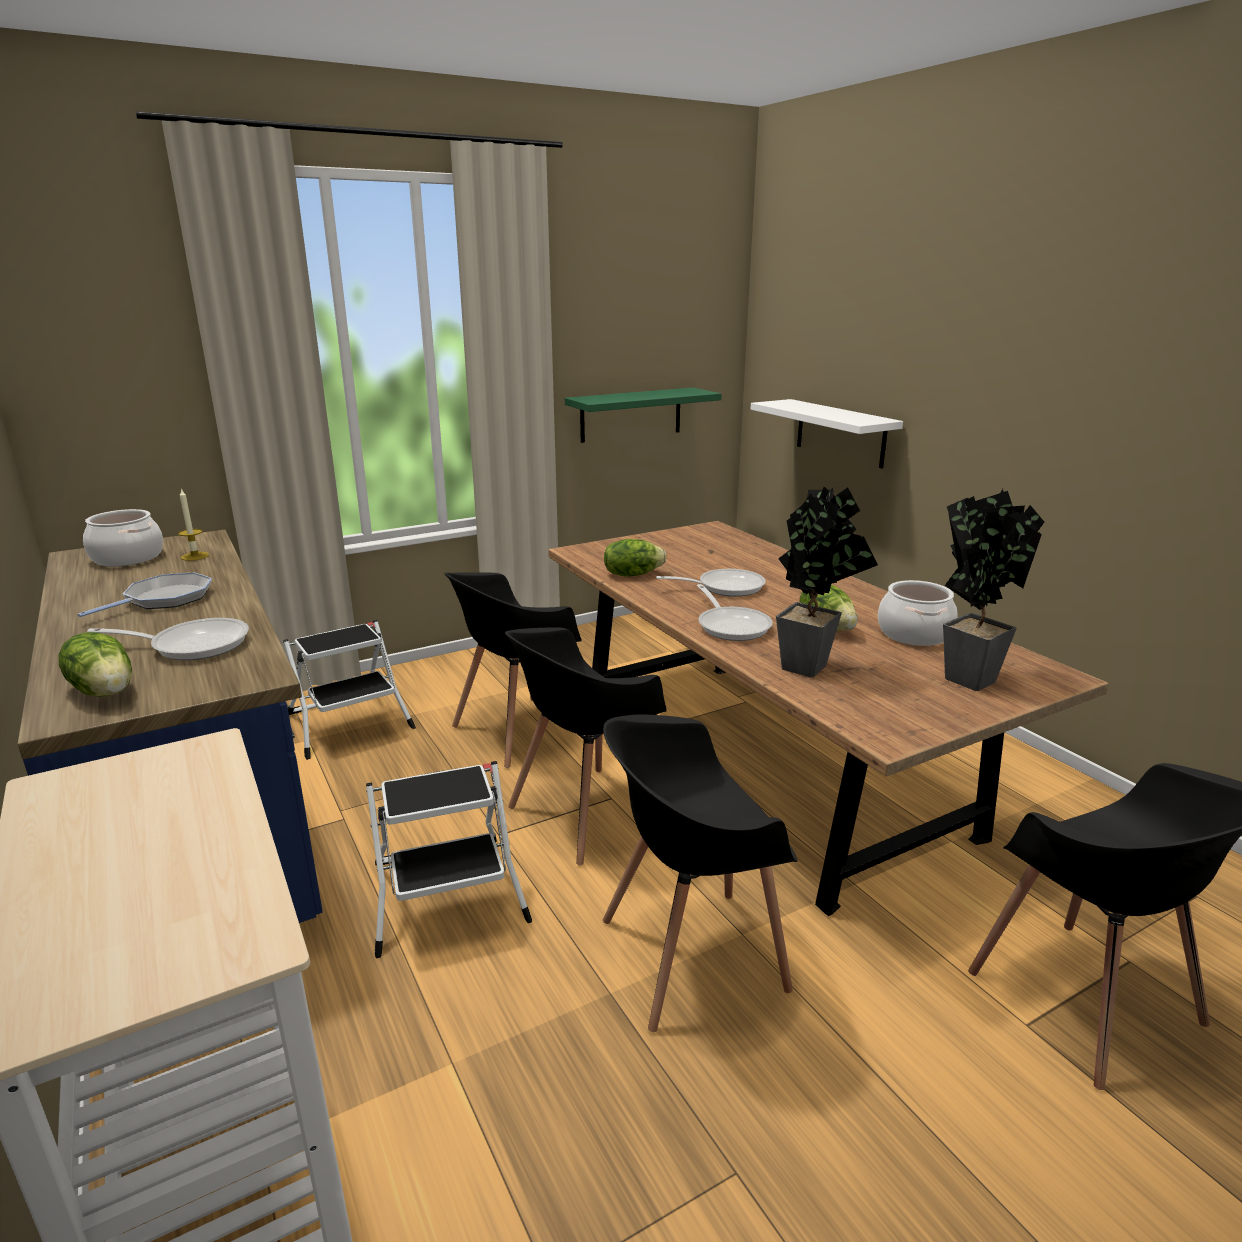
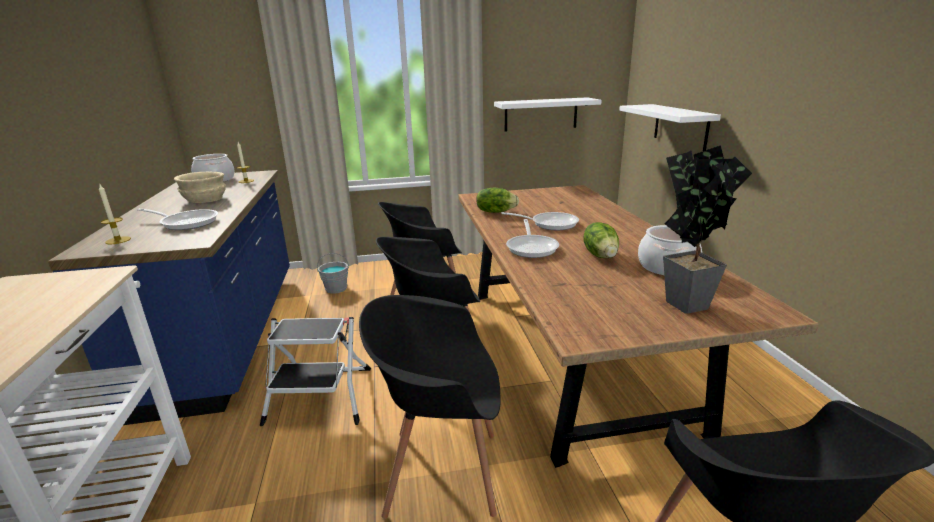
camera: 20 degrees right, 0 degrees up
lettuce [59,632,132,697] -> candle [99,184,131,244]
frying pan [78,573,212,617] -> beige bowl [174,172,226,203]
step ladder [283,620,416,760] -> grey bucket [317,253,349,294]
green shelf [565,388,722,443] -> white shelf [494,97,602,131]
potted plant [776,487,878,677] -> none

